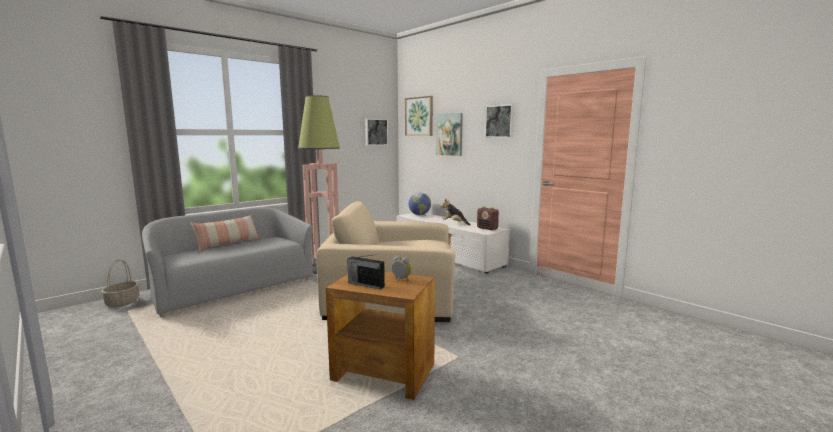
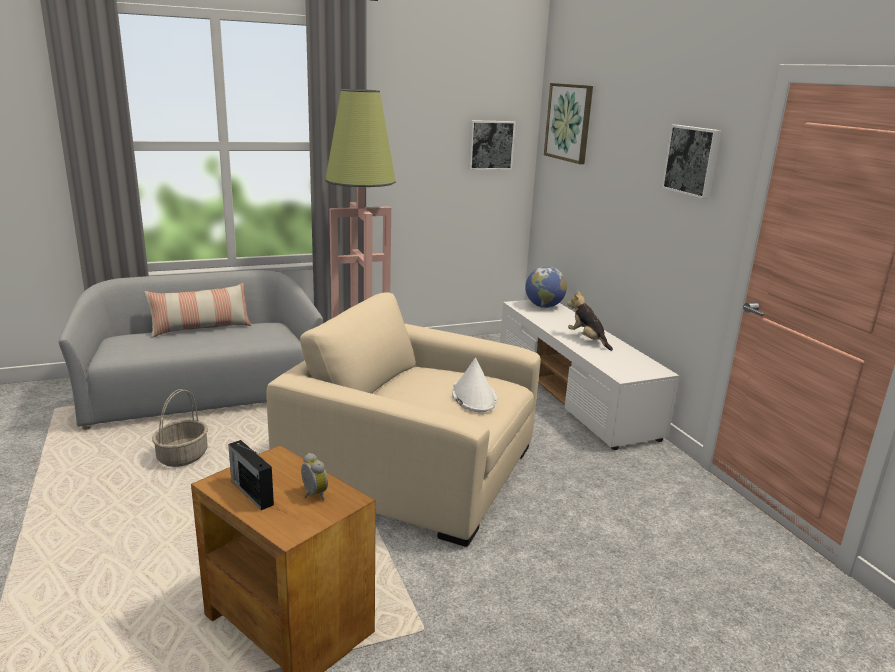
camera: 20 degrees right, 10 degrees up
basket [101,260,139,307] -> basket moved to [152,389,208,467]
picture [436,113,463,156] -> none
radio [477,206,499,230] -> none
none -> white hat [452,358,497,412]

